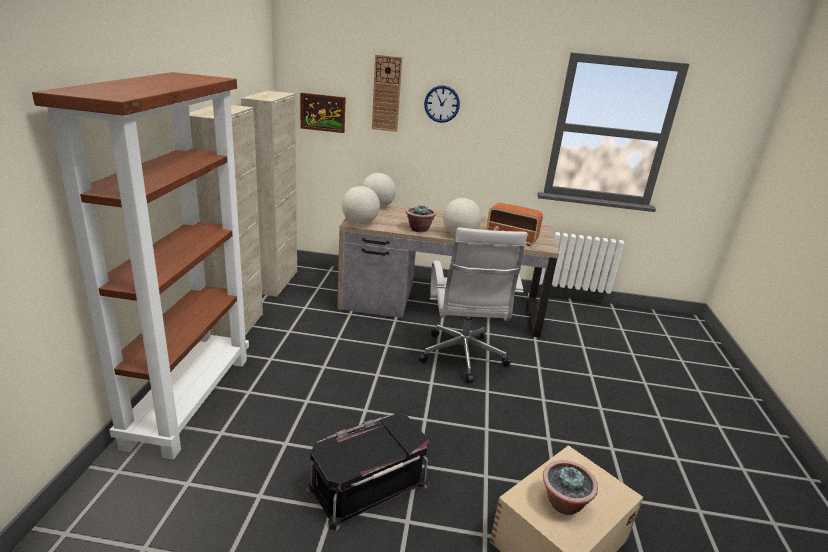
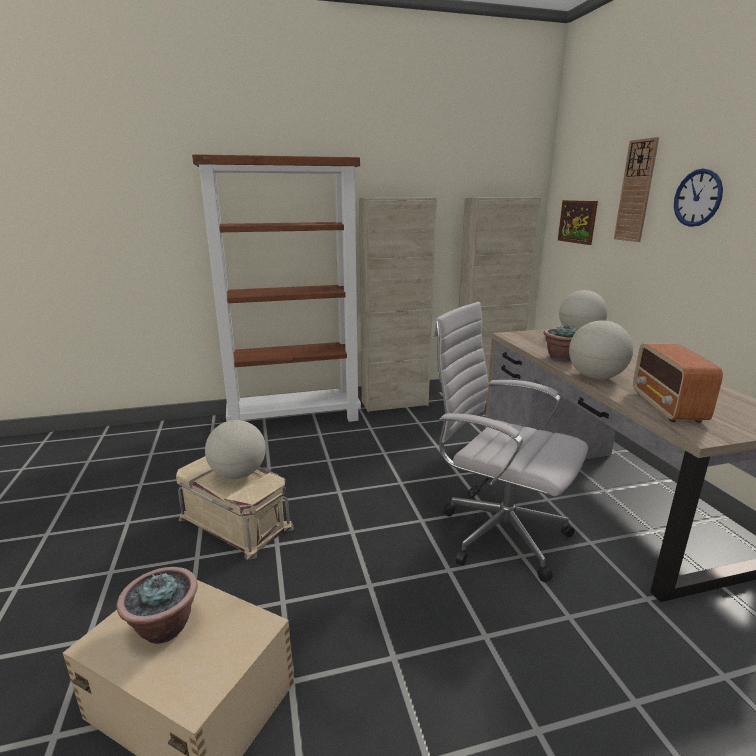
camera: 70 degrees right, 5 degrees down
black storage box [306,414,429,531] -> beige storage box [176,456,294,560]
globe [342,186,380,225] -> globe moved to [205,420,266,479]
white office chair [419,228,527,383] -> white office chair turned 60 degrees clockwise [432,302,588,582]

